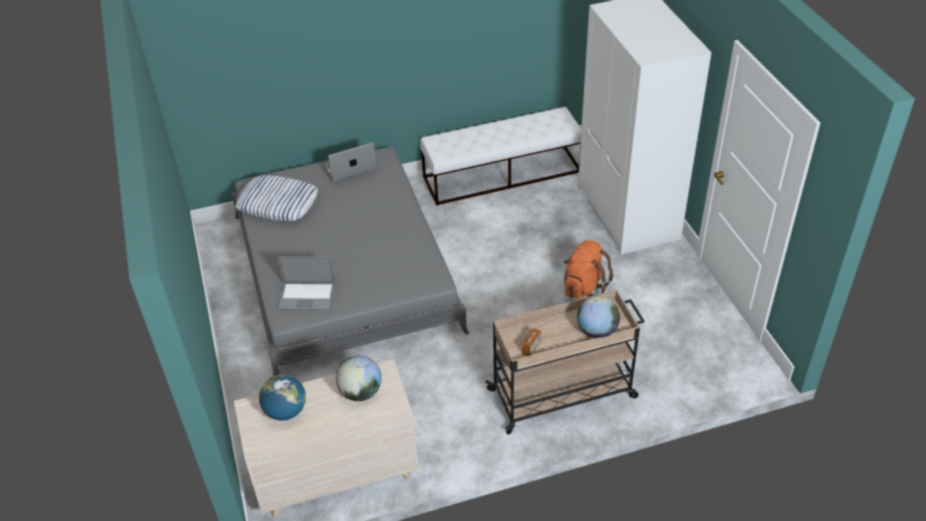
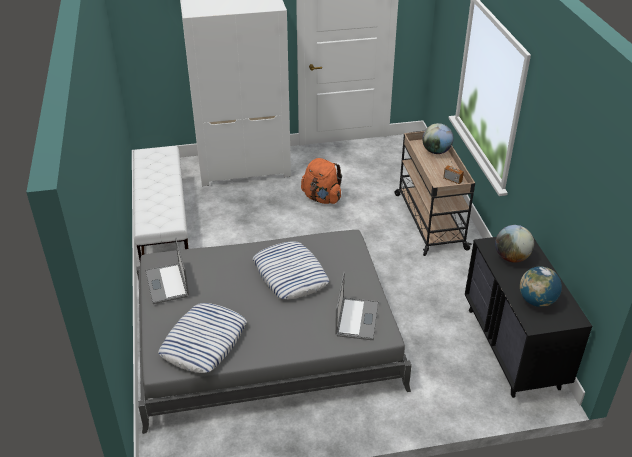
camera: 85 degrees left, 5 degrees down
beige dresser [234,359,419,517] -> black dresser [465,237,592,398]
none -> pillow [253,241,329,300]

